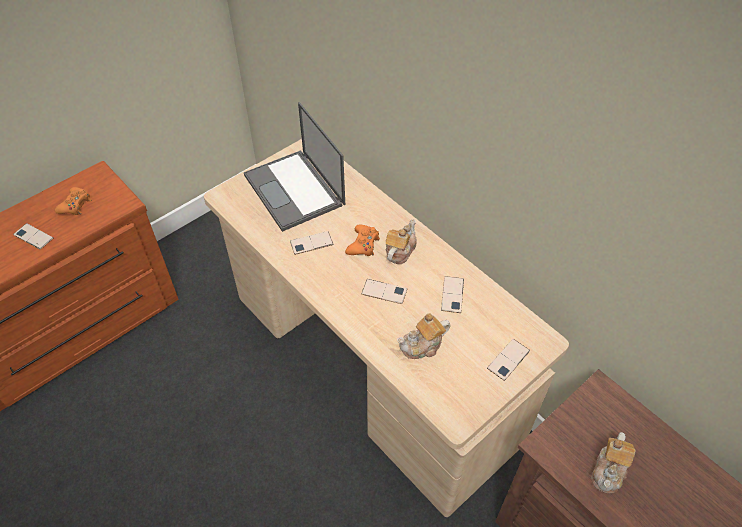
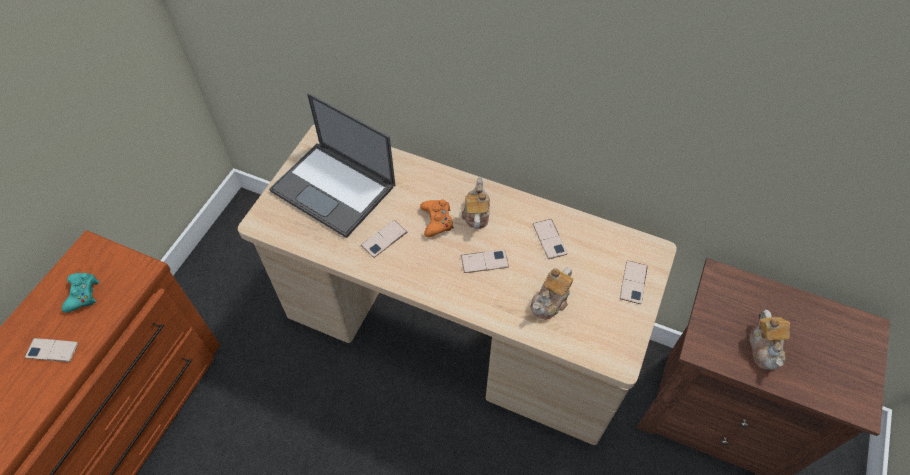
camera: 25 degrees left, 5 degrees up
orange game controller [55,187,91,215] -> turquoise game controller [62,273,100,312]

